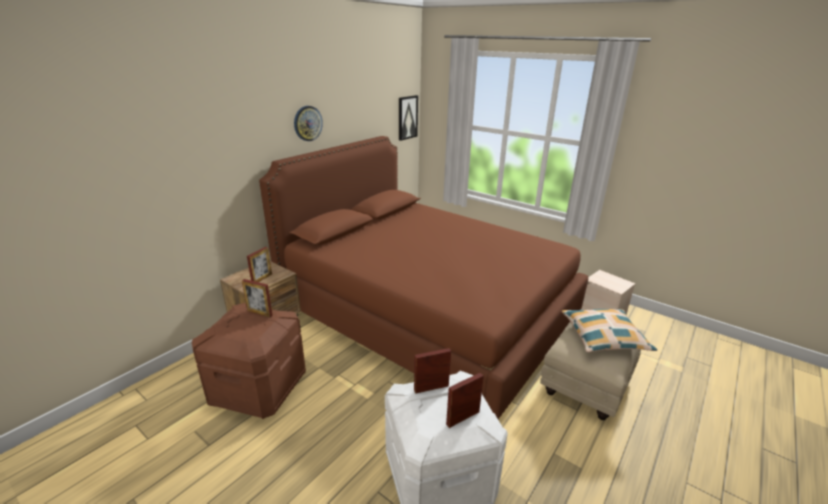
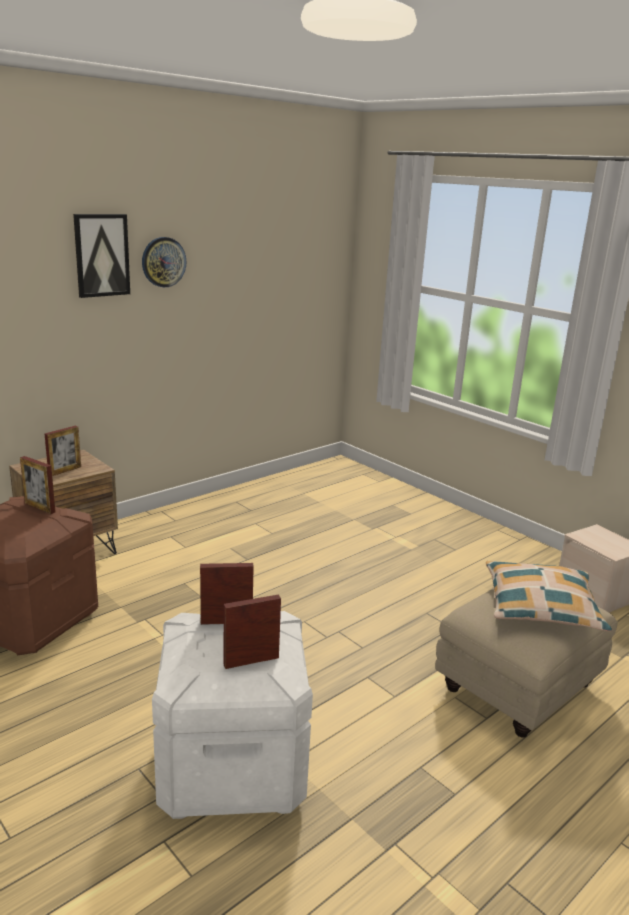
camera: 10 degrees right, 5 degrees down
brown bed [259,136,588,420] -> none
picture [399,95,418,141] -> picture moved to [73,214,130,298]

